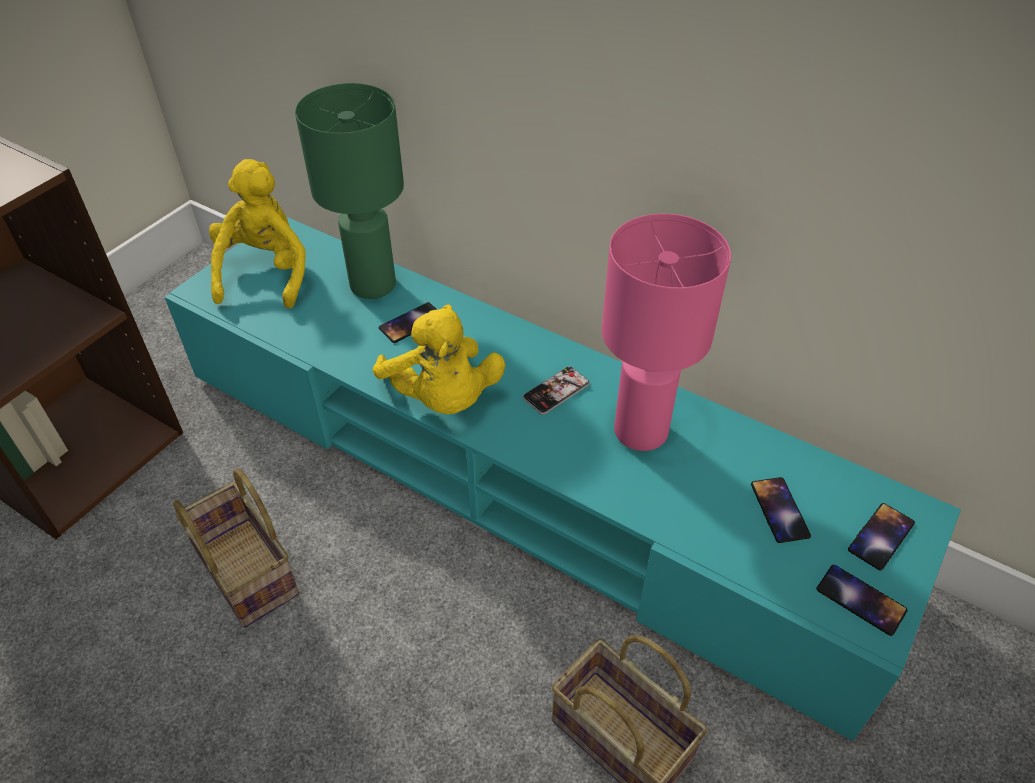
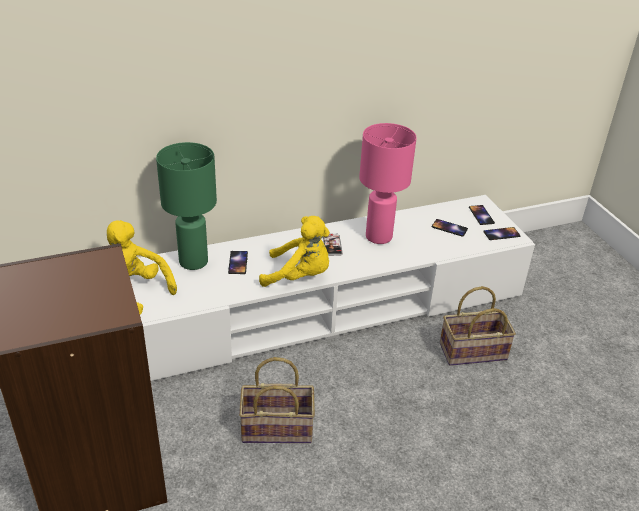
camera: 55 degrees left, 10 degrees down
turquoise tv stand [165,217,961,741] -> white tv stand [129,195,535,381]

